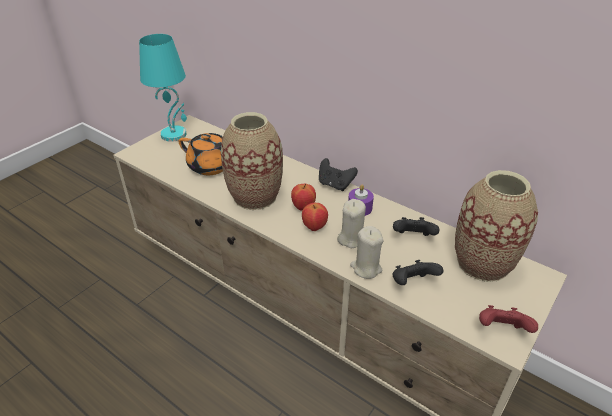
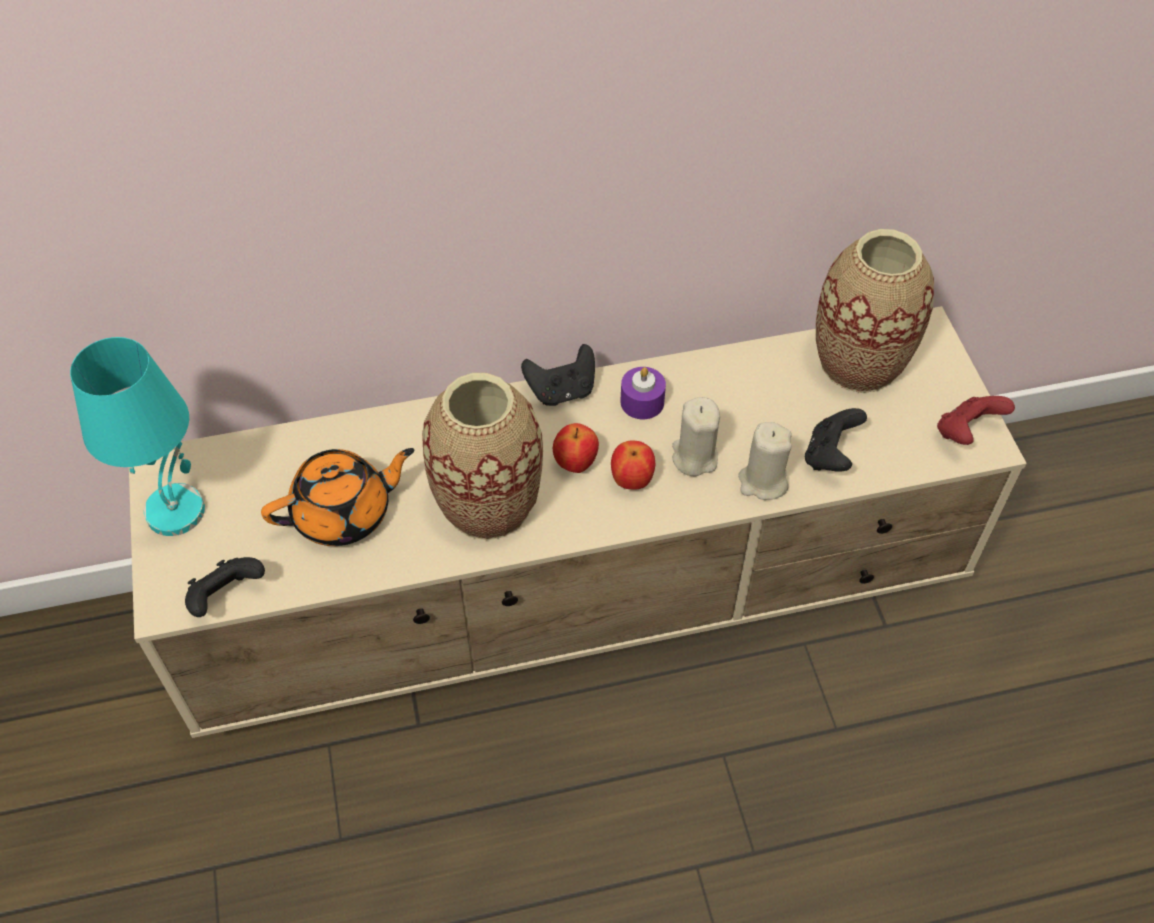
camera: 50 degrees left, 15 degrees up
black game controller [393,217,439,236] -> black game controller moved to [185,557,265,617]

